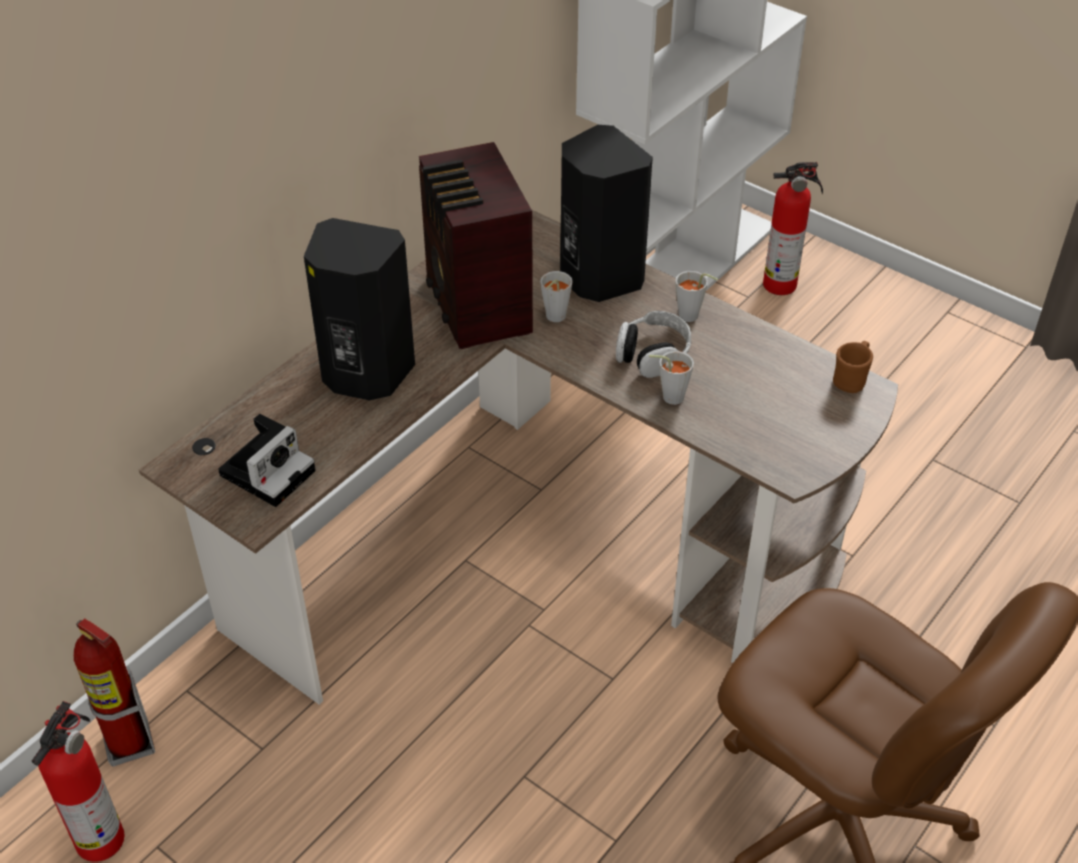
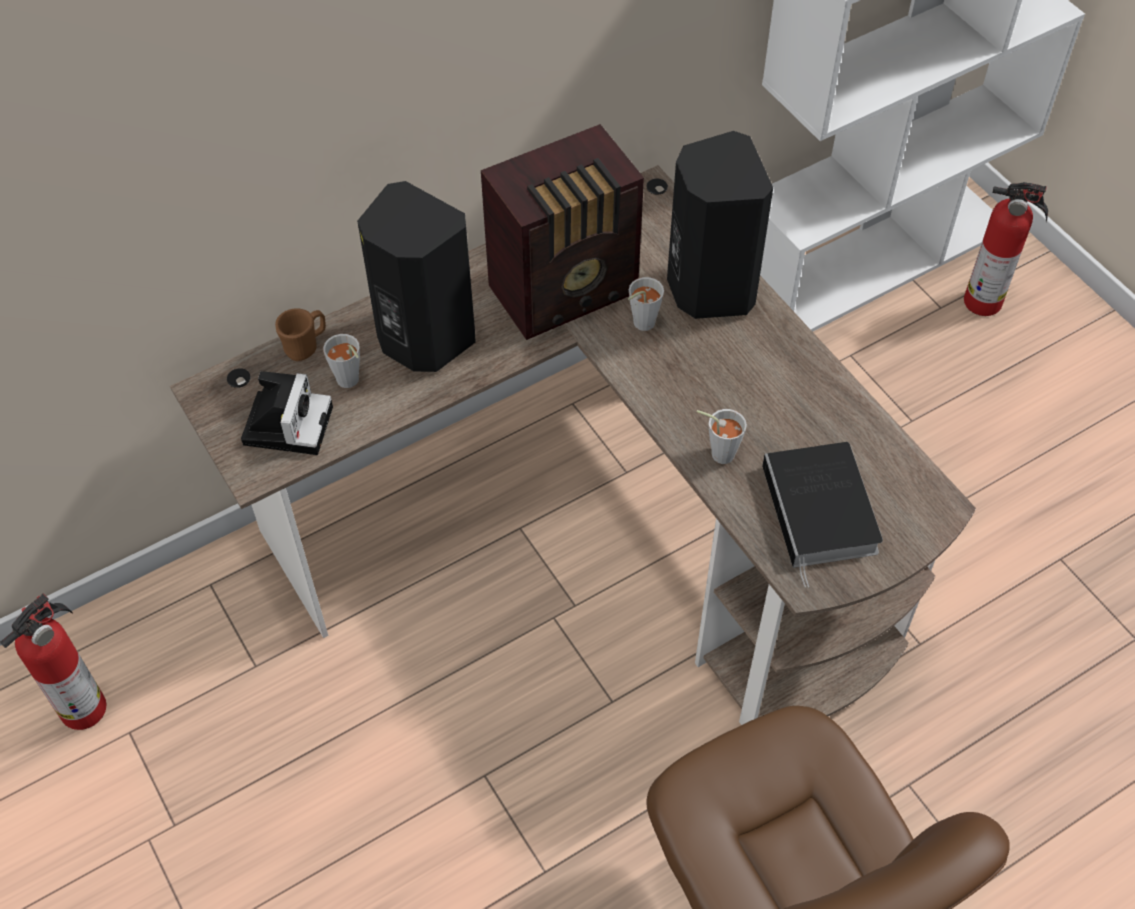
camera: 20 degrees right, 10 degrees up
fire extinguisher [74,618,155,767] -> none
camera [218,414,315,507] -> camera turned 45 degrees counterclockwise [241,371,333,455]
radio [419,142,533,349] -> radio turned 120 degrees counterclockwise [481,124,644,340]
headphones [616,311,691,378] -> none
grey cup [675,271,718,322] -> grey cup moved to [323,334,360,388]
brown mug [833,341,873,393] -> brown mug moved to [275,308,326,361]
none -> book [762,442,883,587]

